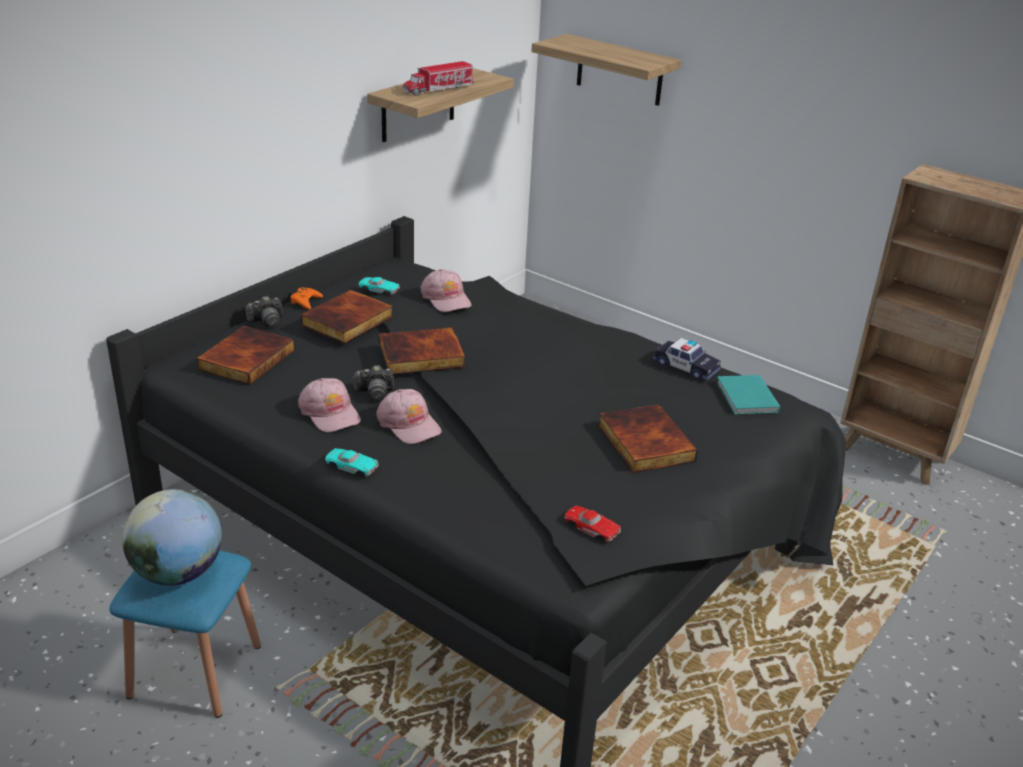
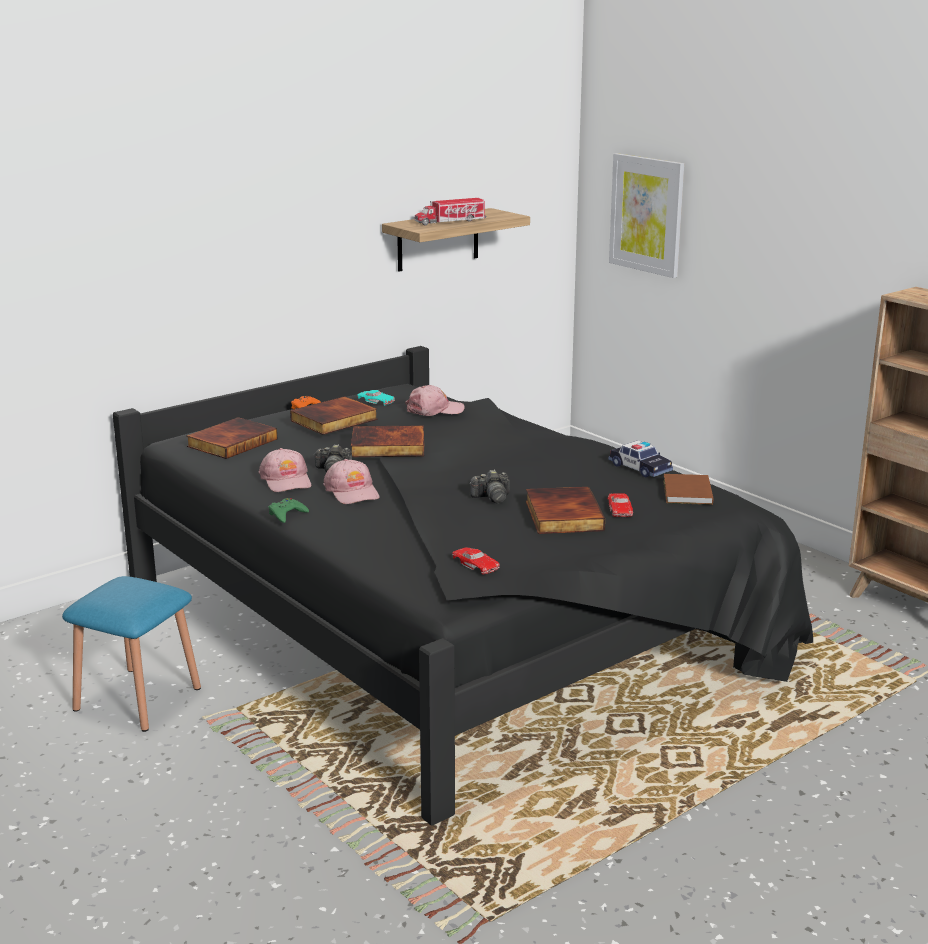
camera: 15 degrees right, 10 degrees down
globe [122,489,222,585] -> none
camera [245,296,283,327] -> camera moved to [470,470,510,503]
turquoise toy car [325,448,379,477] -> green game controller [268,498,309,523]
pink cap [421,269,472,312] -> pink cap turned 90 degrees counterclockwise [405,385,465,416]
shelf [531,34,681,106] -> picture [609,153,684,278]
turquoise book [716,375,780,415] -> brown book [663,474,713,505]
none -> red toy car [608,493,633,517]

